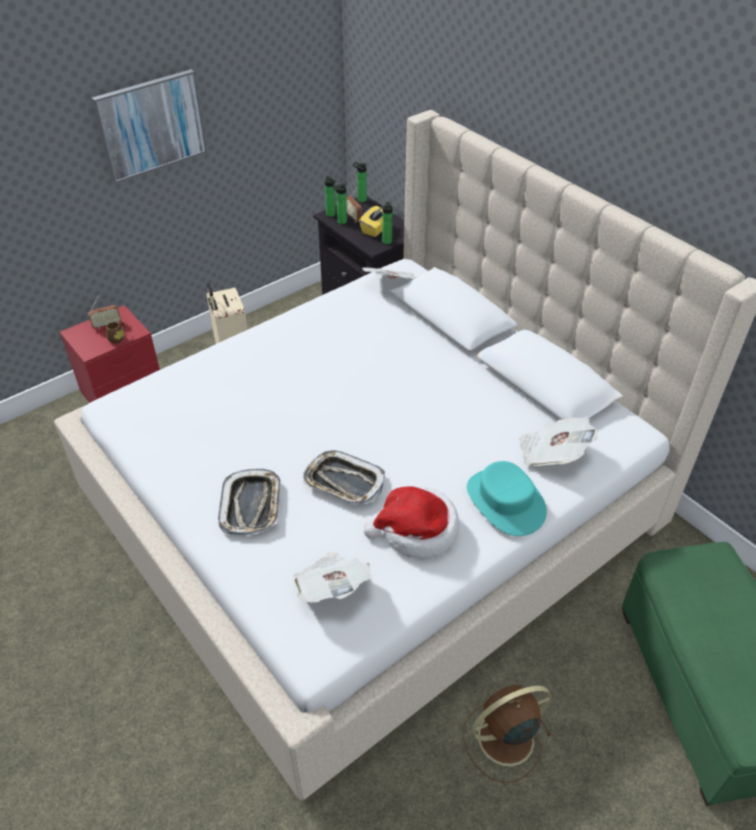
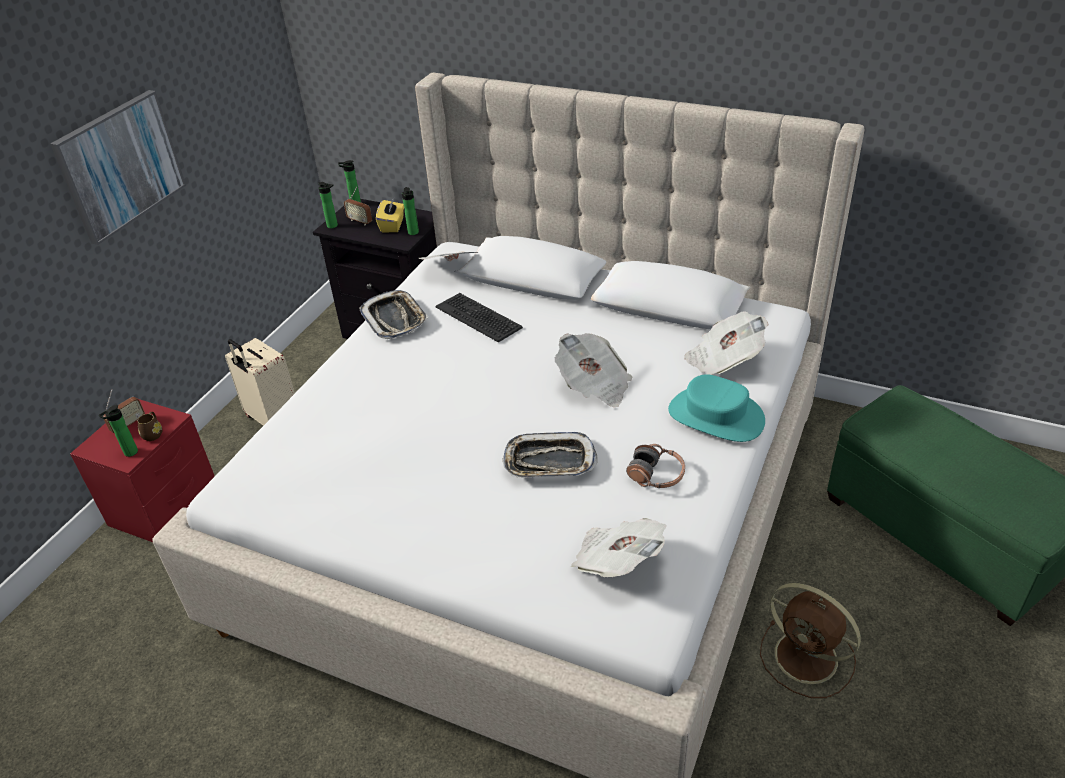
camera: 25 degrees left, 5 degrees down
tray [218,469,280,535] -> tray moved to [359,290,428,339]
bottle [332,183,347,224] -> bottle moved to [99,405,138,457]
hat [364,486,459,559] -> headphones [626,444,685,488]
brown fan [463,685,552,783] -> brown fan turned 90 degrees counterclockwise [760,583,861,698]
none -> keyboard [436,293,523,342]
none -> newspaper [555,333,632,407]

